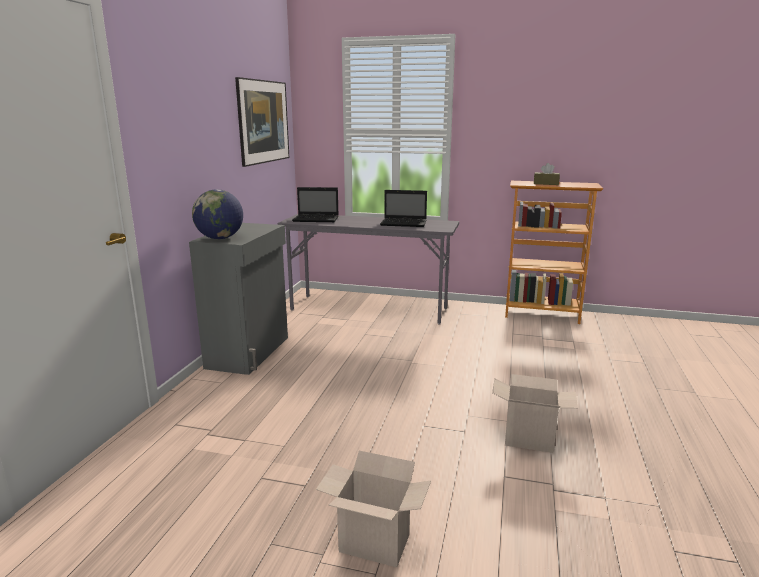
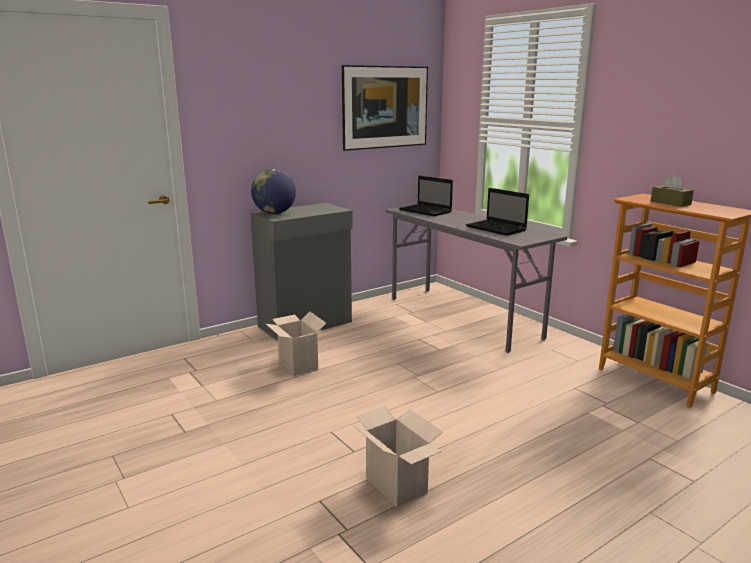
camera: 40 degrees right, 0 degrees up
cardboard box [316,451,431,567] -> cardboard box moved to [266,312,326,376]

